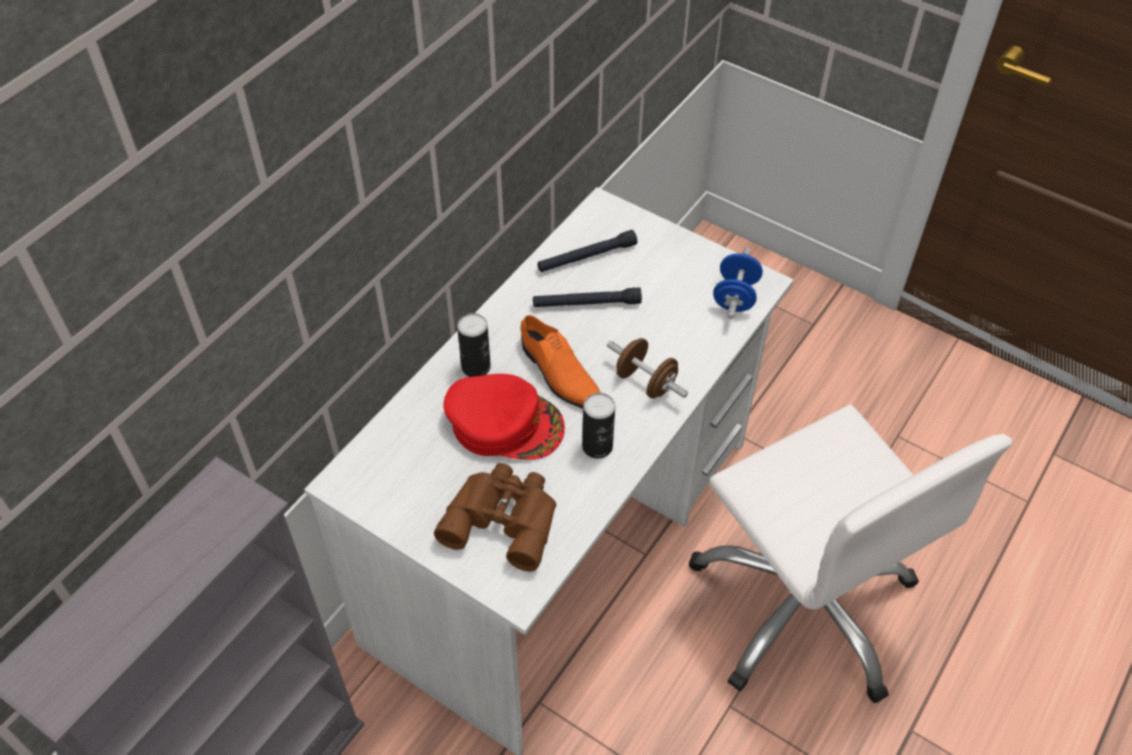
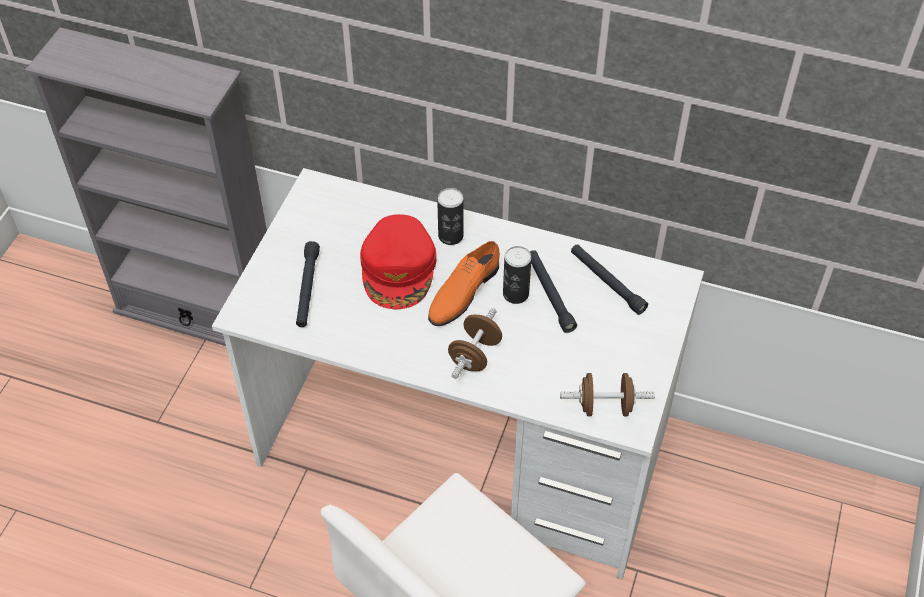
camera: 75 degrees right, 0 degrees up
brown binoculars [434,463,556,572] -> black flashlight [296,241,320,327]
can [582,393,615,459] -> can moved to [503,246,532,304]
blue dumbbell [713,248,763,319] -> brown dumbbell [560,373,655,417]

